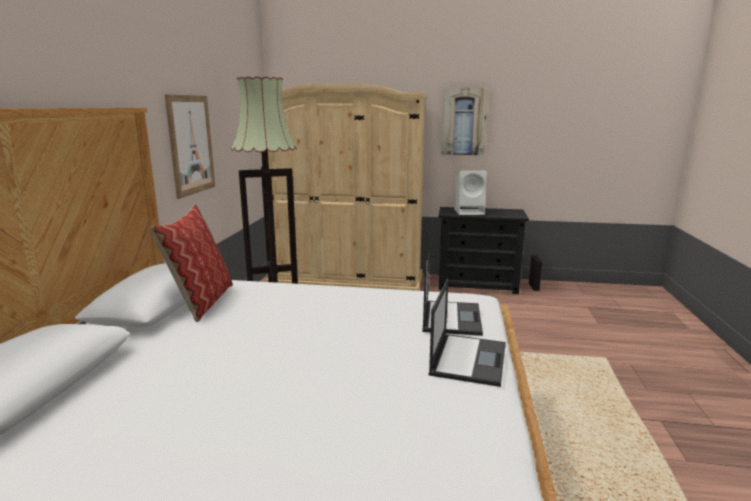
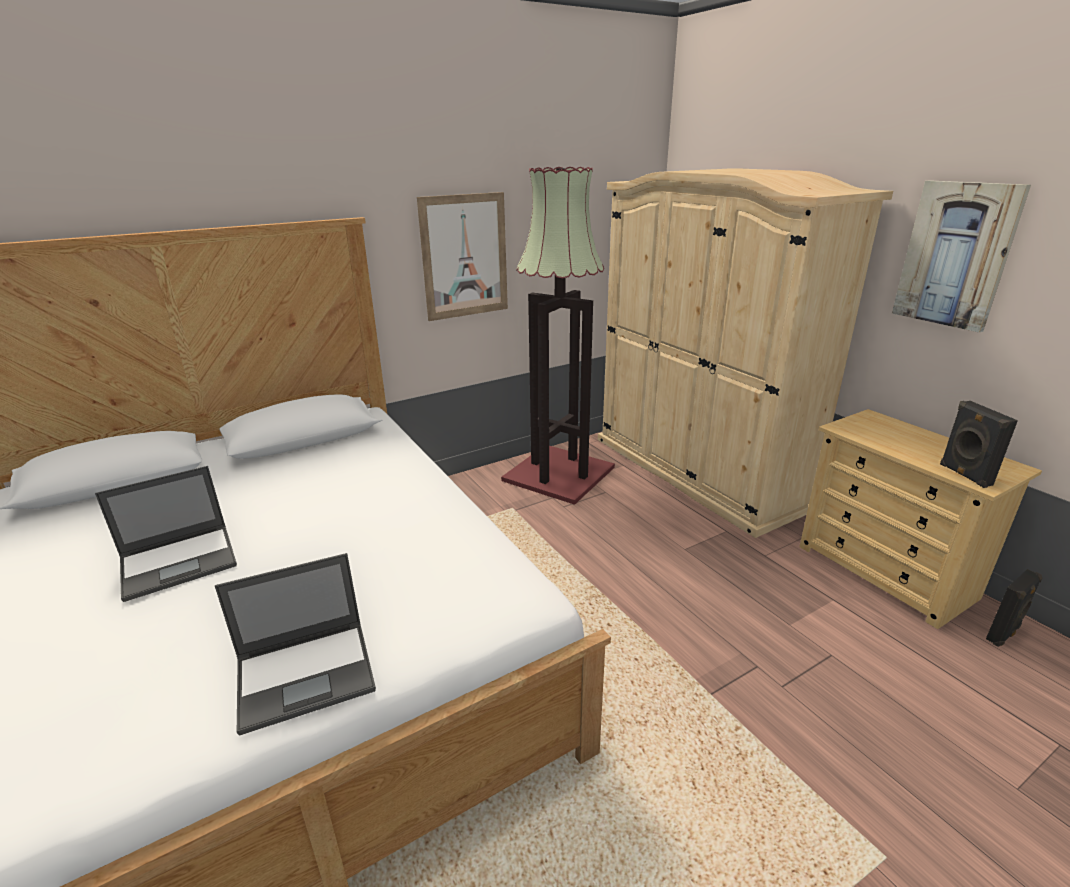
camera: 50 degrees right, 10 degrees up
pillow [149,204,233,322] -> none
laptop [422,253,483,336] -> laptop moved to [95,466,237,602]
black dresser [439,207,529,294] -> beige dresser [799,409,1042,629]
white speaker [454,170,486,215] -> none
none -> black speaker [940,401,1018,488]

